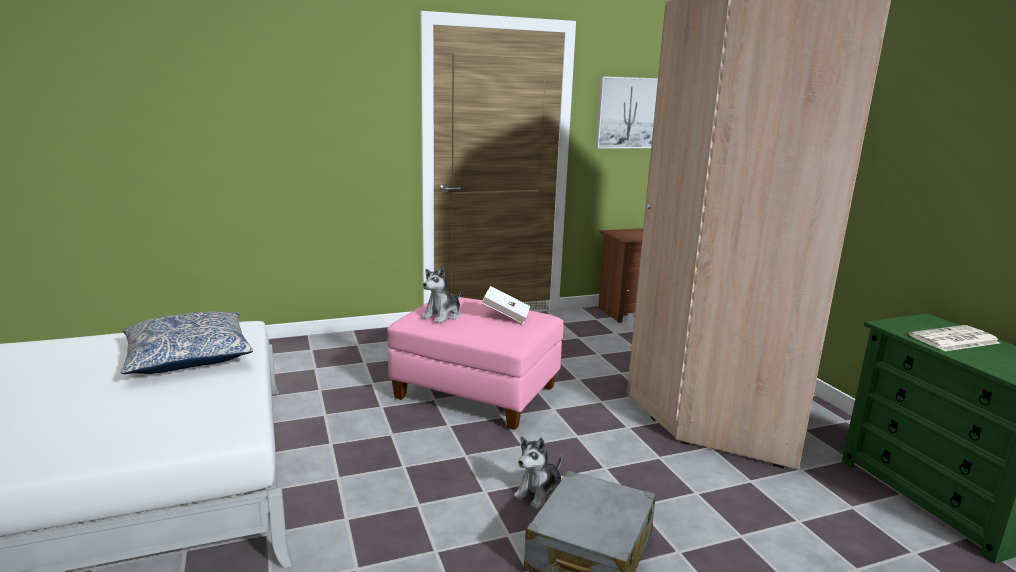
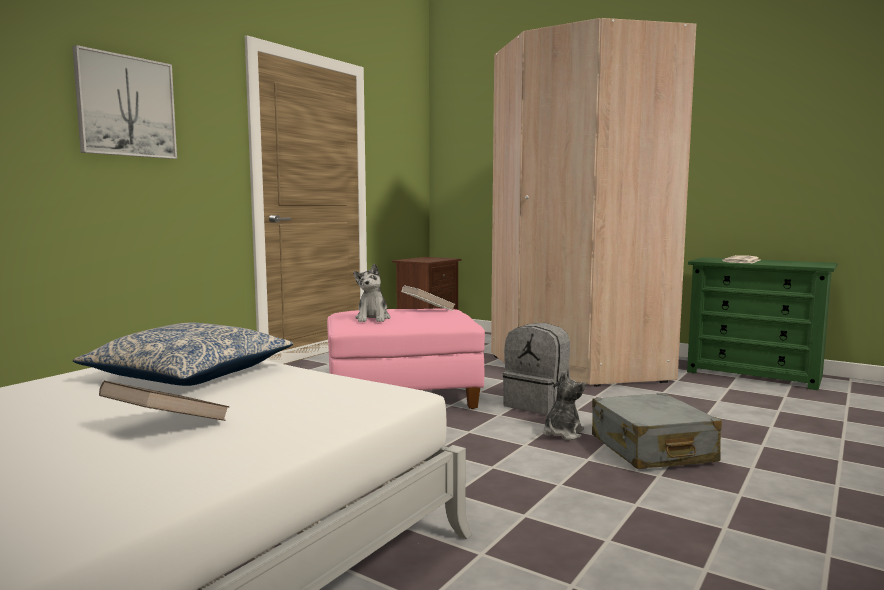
camera: 35 degrees left, 10 degrees down
plush toy [514,437,562,509] -> plush toy turned 150 degrees counterclockwise [543,371,586,440]
picture [595,76,658,149] -> picture moved to [72,45,177,159]
none -> brown book [99,380,230,421]
none -> grey backpack [503,323,570,415]

